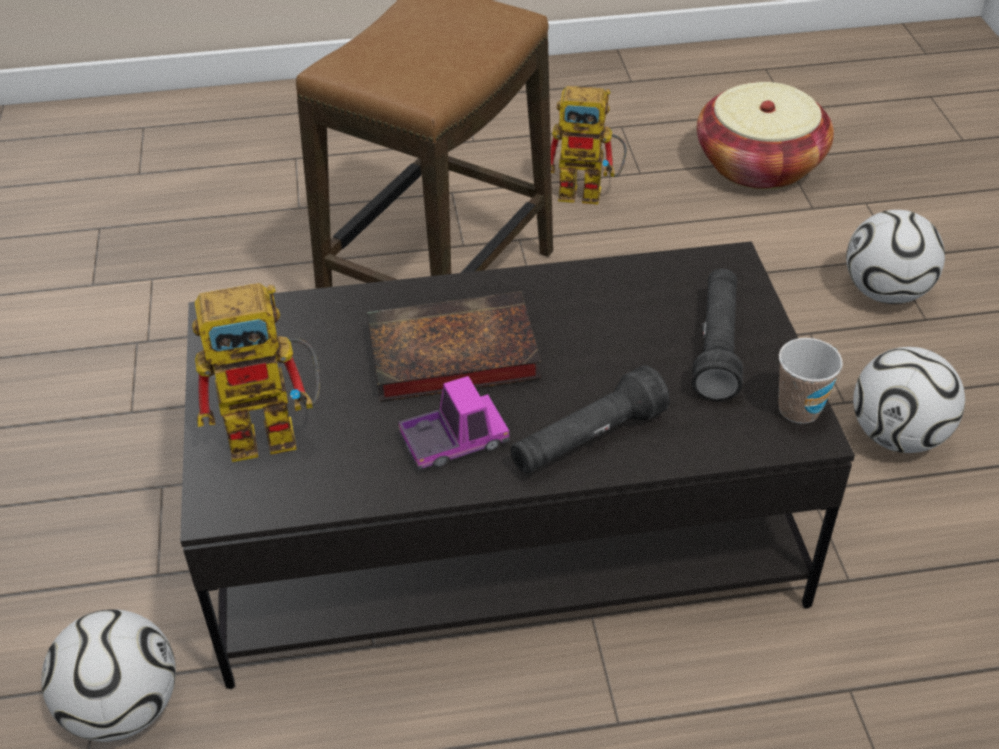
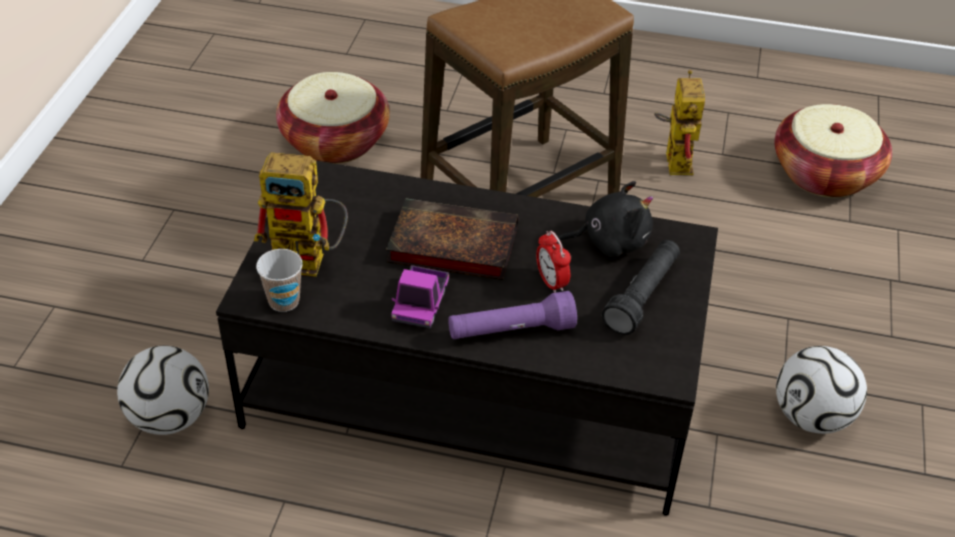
camera: 20 degrees right, 0 degrees up
toy truck [399,376,509,470] -> toy truck turned 105 degrees clockwise [391,265,449,329]
black flashlight [511,365,670,474] -> purple flashlight [448,291,577,339]
toy robot [551,86,627,205] -> toy robot turned 120 degrees counterclockwise [654,70,705,175]
cup [778,338,843,424] -> cup moved to [256,249,303,312]
football [846,210,945,304] -> none
none -> basket [276,72,390,164]
none -> alarm clock [536,231,571,293]
none -> black plush toy [556,181,653,257]

